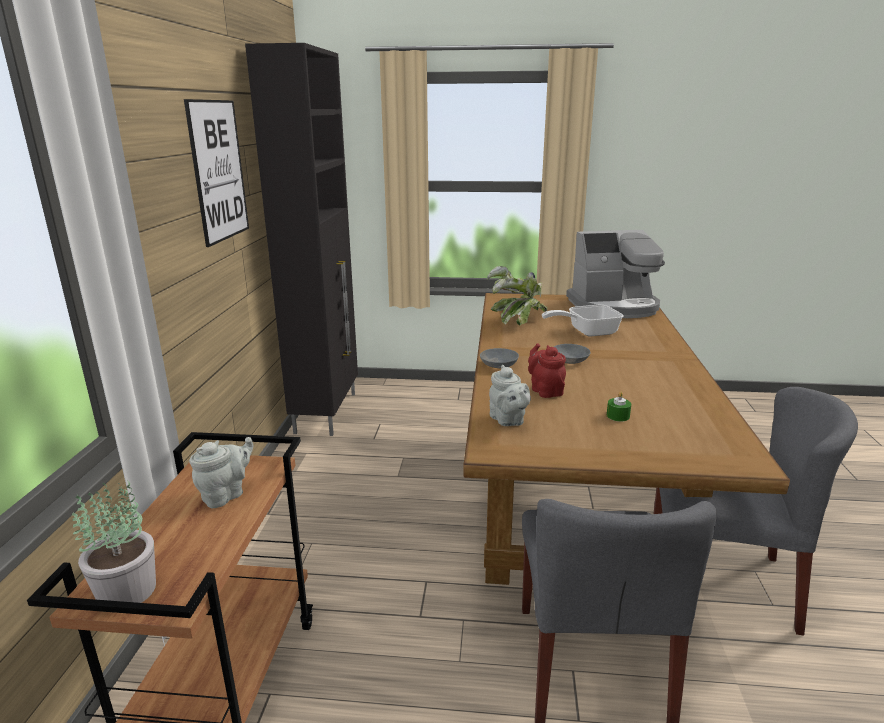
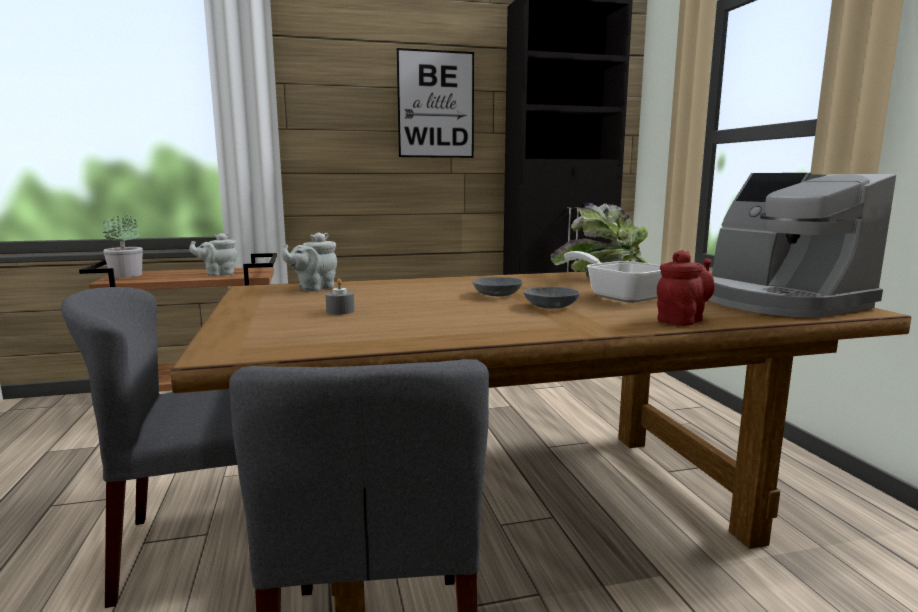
camera: 70 degrees right, 10 degrees down
grey teapot [189,437,253,508] -> grey teapot turned 135 degrees clockwise [189,233,238,276]
grey bowl [480,348,519,368] -> grey bowl moved to [523,287,580,309]
red teapot [528,343,566,398] -> red teapot moved to [657,250,715,326]
green candle [607,392,631,422] -> grey candle [325,278,355,315]

